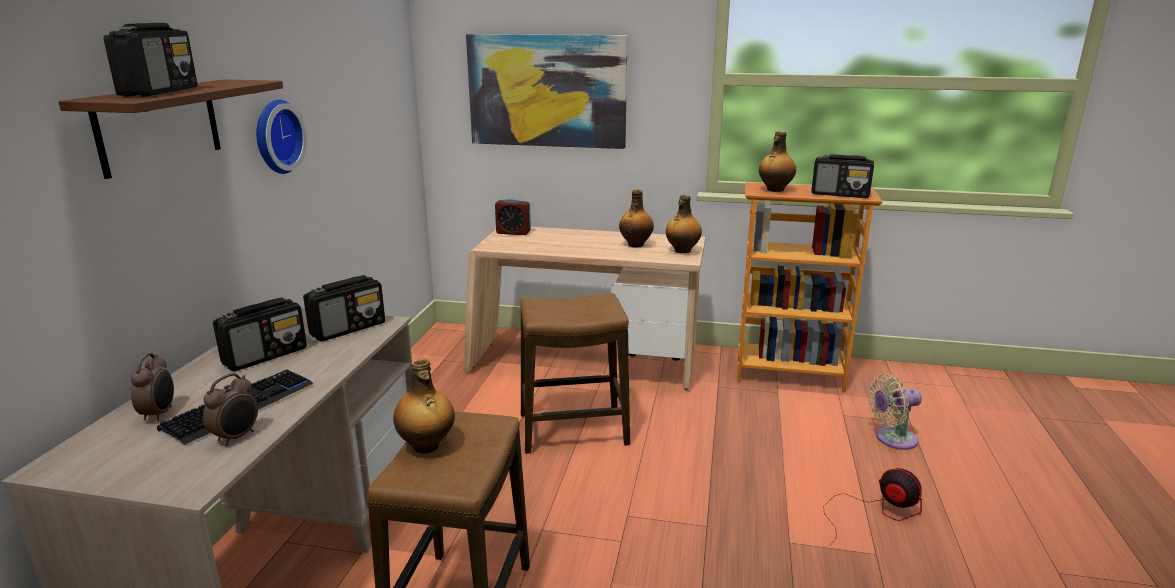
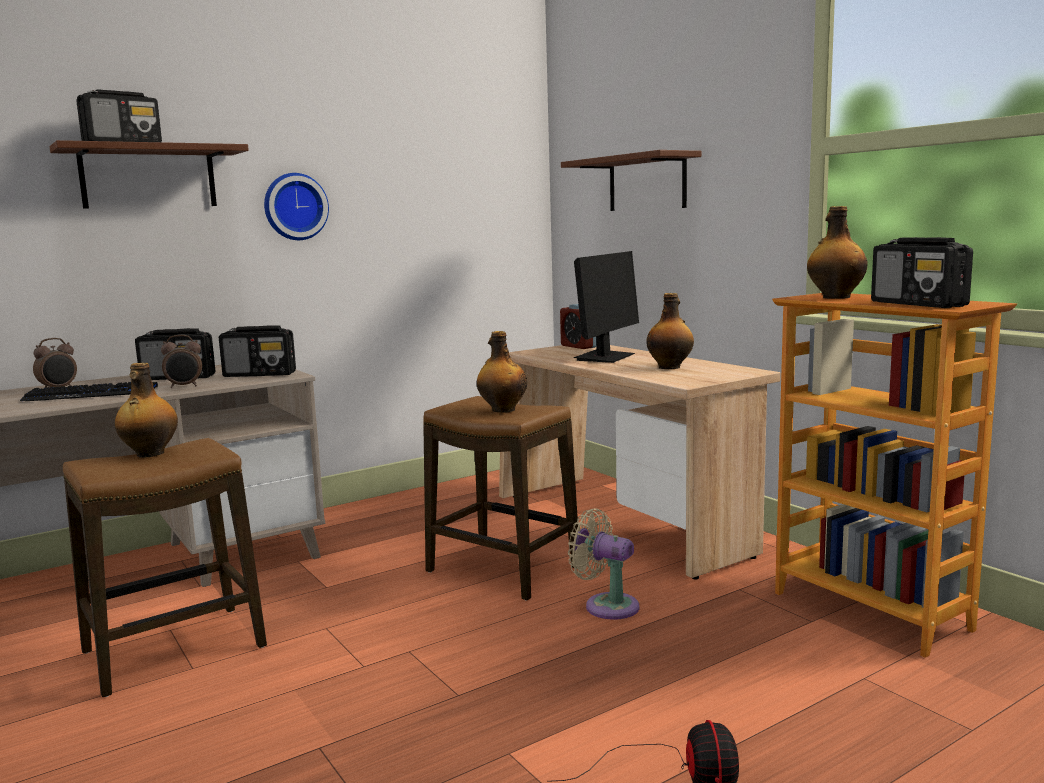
camera: 45 degrees right, 10 degrees down
alarm clock [203,373,258,446] -> alarm clock moved to [161,335,202,388]
picture [466,34,628,149] -> brown shelf [561,150,701,211]
bottle [666,195,702,253] -> bottle moved to [477,331,527,413]
beige fan [869,374,922,450] -> beige fan moved to [568,508,639,620]
none -> monitor [574,251,639,363]

